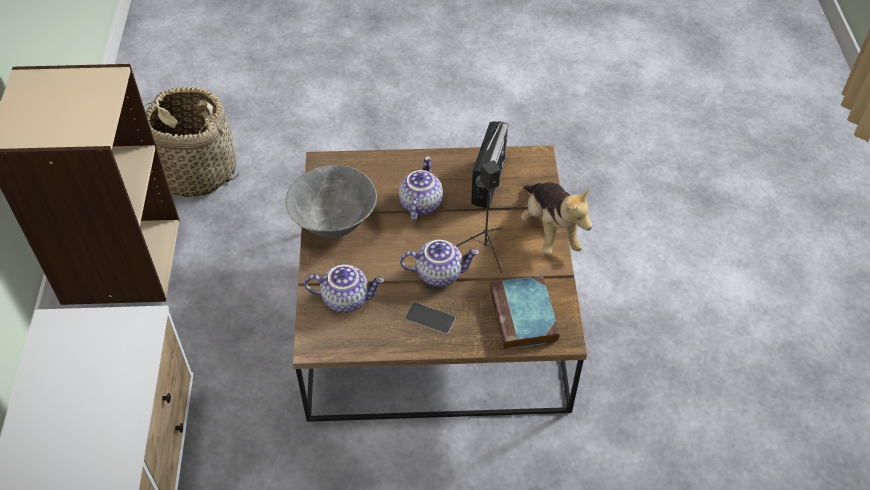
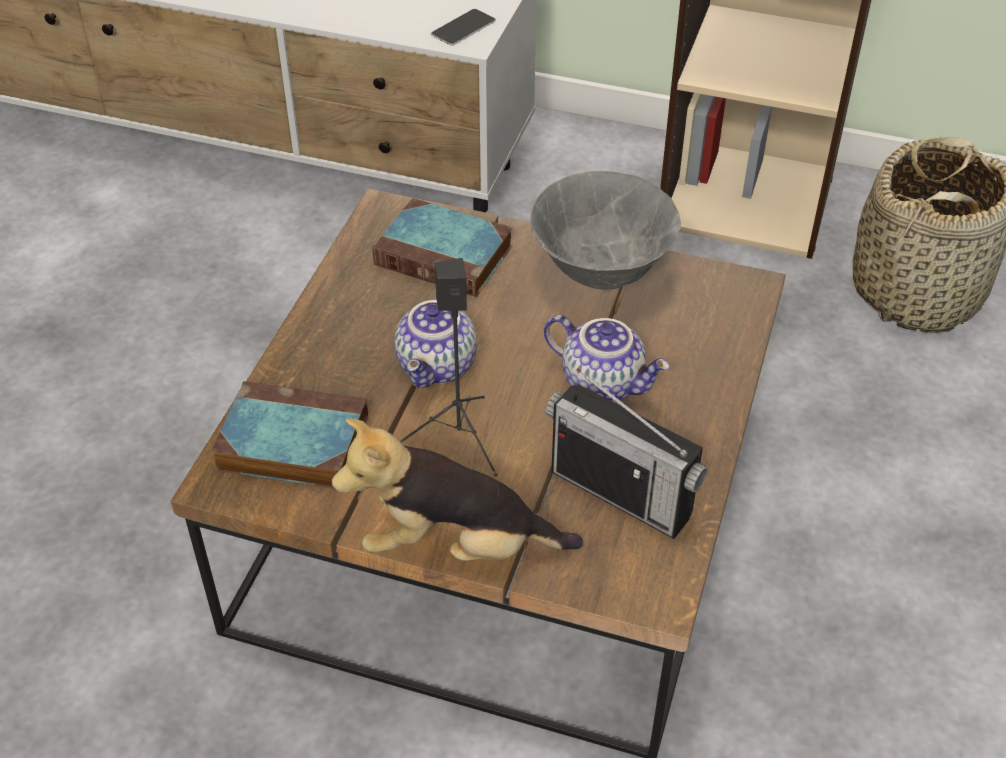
camera: 110 degrees right, 5 degrees down
teapot [304,265,384,313] -> book [372,198,512,297]
phone [405,302,456,334] -> phone moved to [431,9,496,46]

